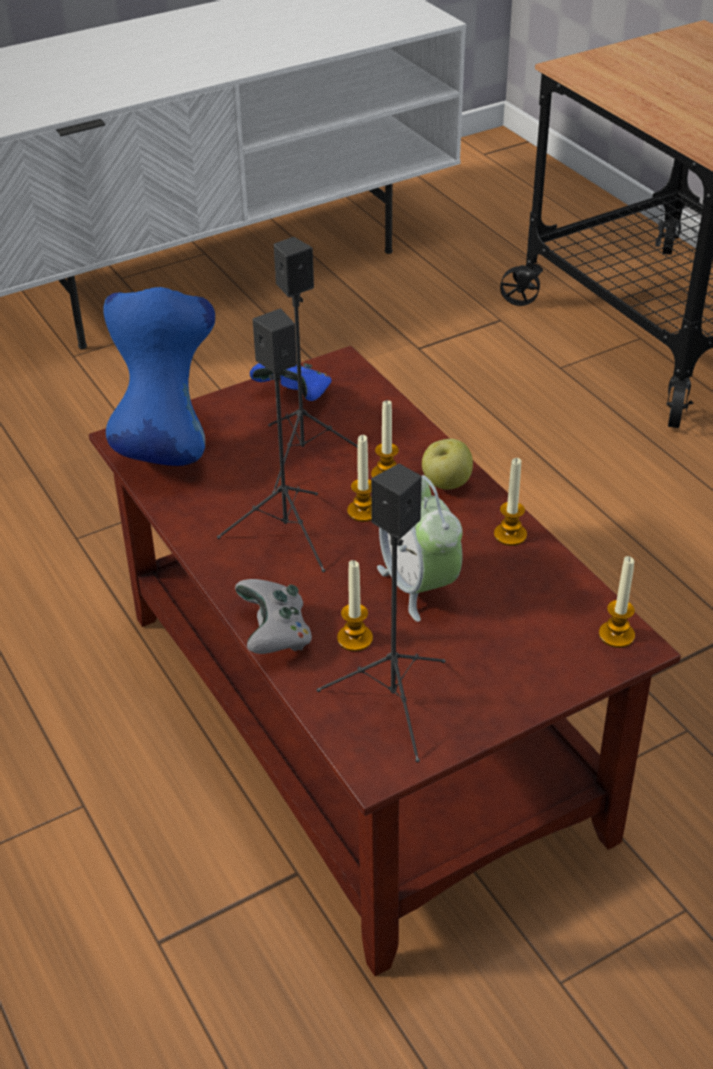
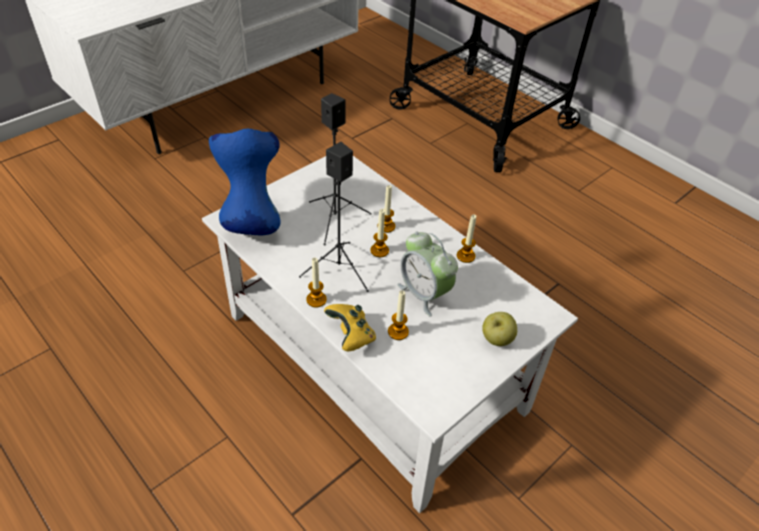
camera: 15 degrees left, 5 degrees up
brown coffee table [89,346,681,976] -> white coffee table [202,156,578,513]
grey game controller [235,579,312,654] -> yellow game controller [324,304,376,351]
blue game controller [250,363,332,401] -> none
black speaker [317,464,446,762] -> none
apple [422,439,473,490] -> apple moved to [482,312,517,346]
candle [599,556,635,648] -> candle moved to [306,258,327,307]

